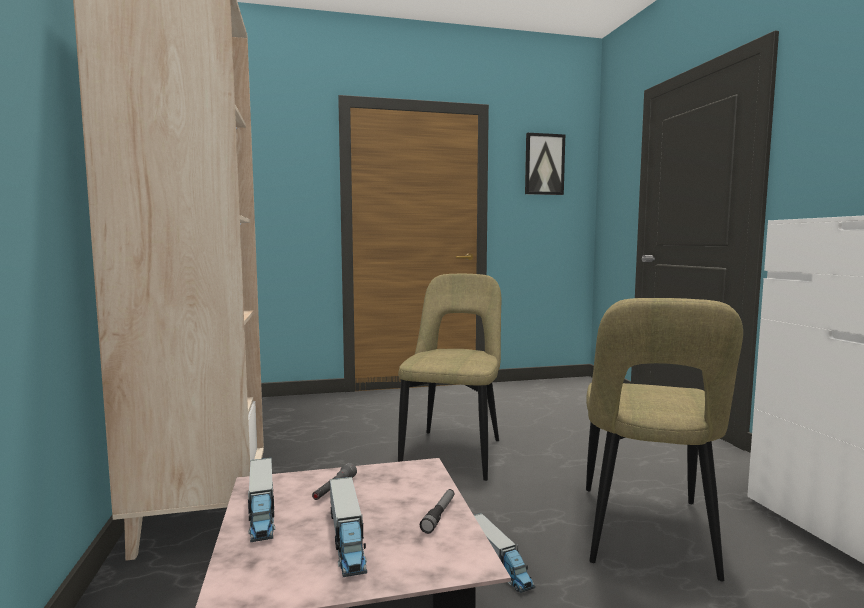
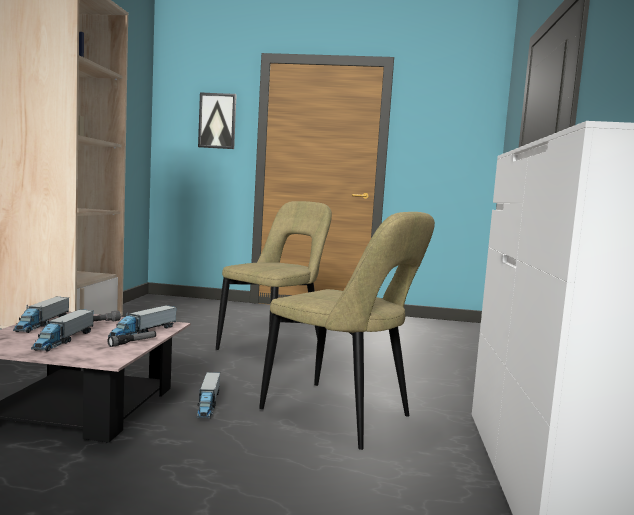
camera: 20 degrees right, 0 degrees up
picture [525,133,565,195] -> picture moved to [198,92,237,149]
beige chair [586,298,743,582] -> beige chair turned 90 degrees counterclockwise [259,212,435,450]
none -> toy truck [108,305,177,337]

